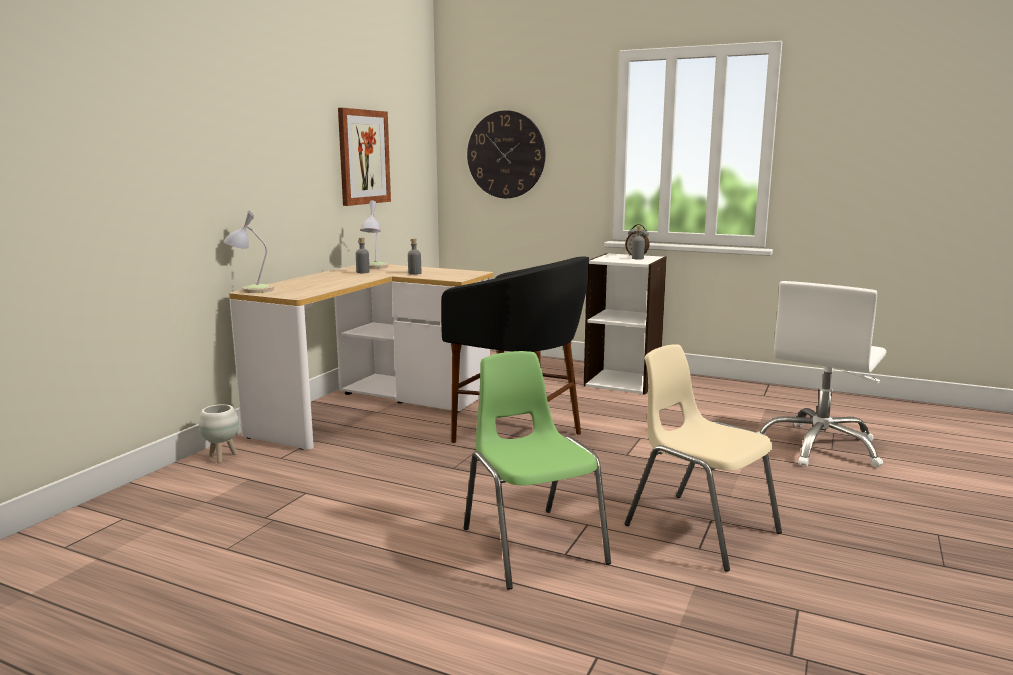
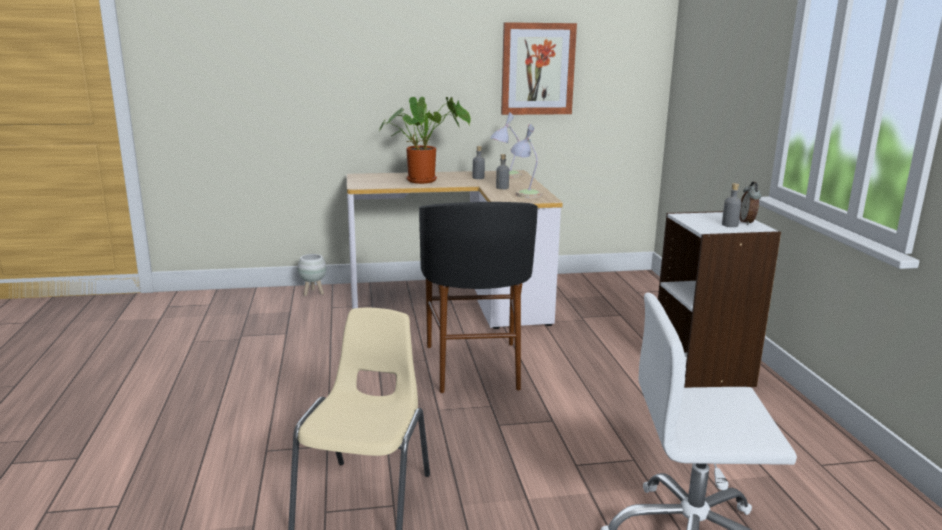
camera: 55 degrees right, 5 degrees up
table lamp [223,210,274,293] -> table lamp moved to [510,124,542,198]
green chair [464,351,611,590] -> none
wall clock [467,110,545,198] -> none
none -> potted plant [379,97,471,184]

